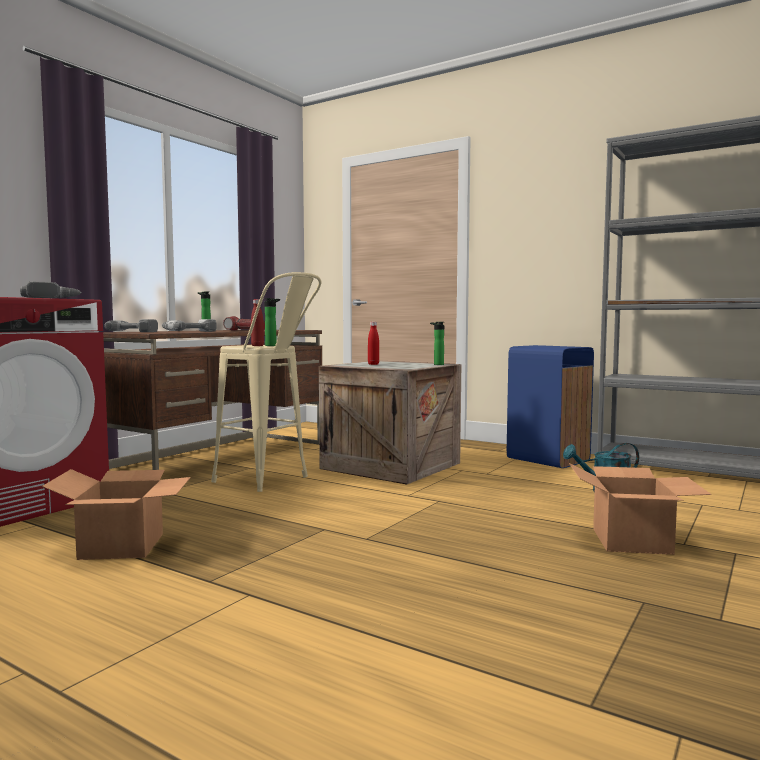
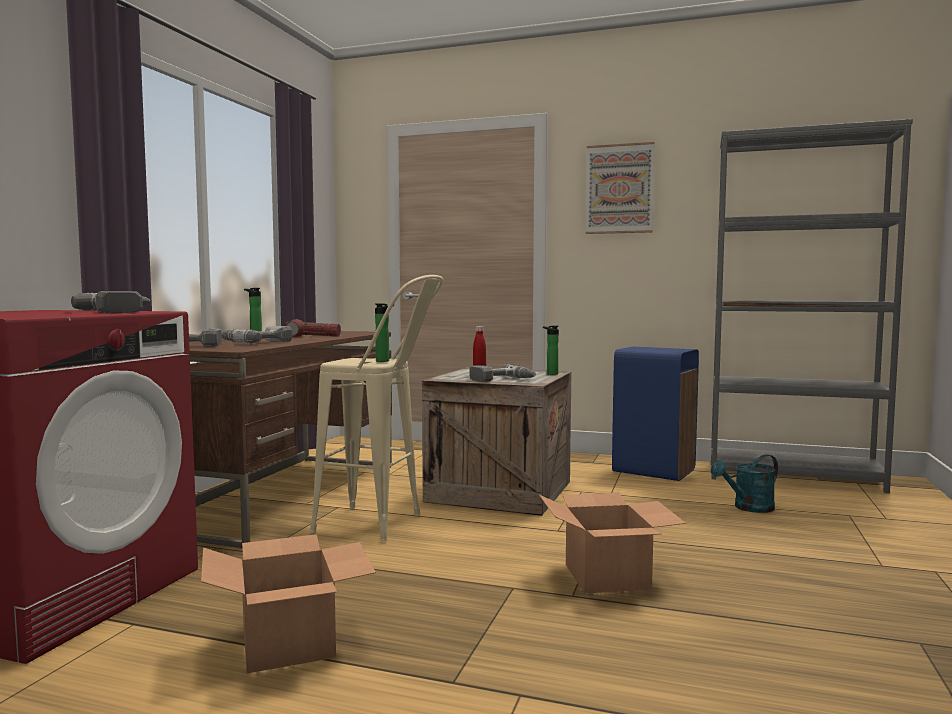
camera: 15 degrees left, 0 degrees up
red bottle [251,299,264,346] -> none
cardboard box [569,463,711,555] -> cardboard box moved to [539,493,686,594]
none -> power drill [470,364,536,382]
none -> picture [585,142,655,234]

